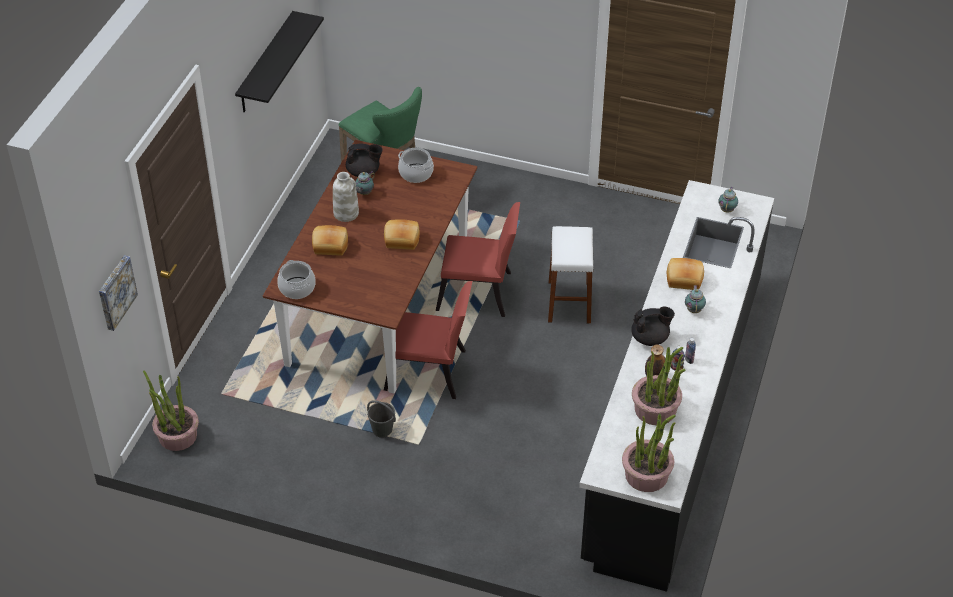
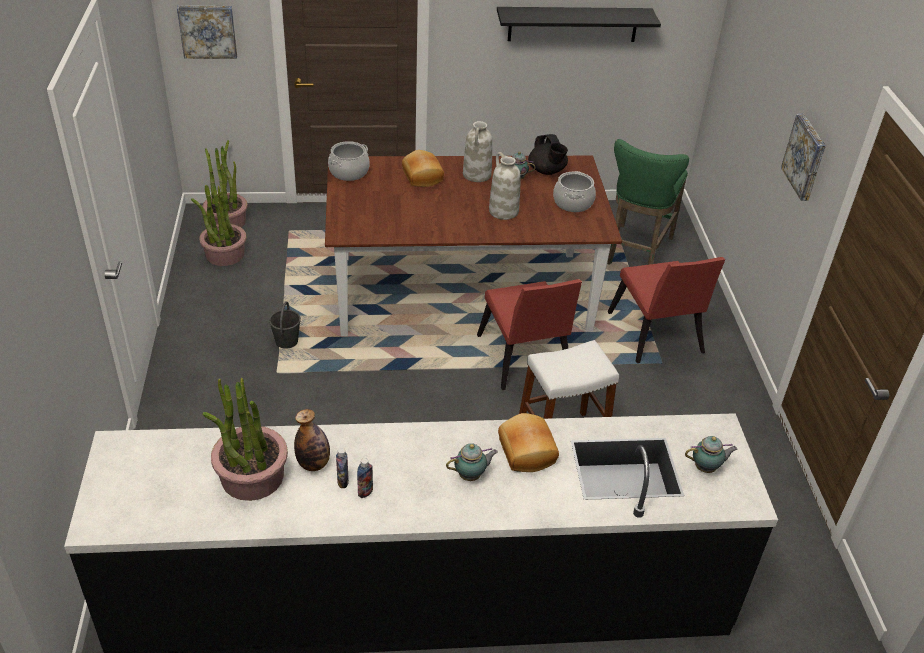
camera: 65 degrees right, 5 degrees down
bread [384,219,420,250] -> none
red chair [384,281,472,399] -> red chair moved to [608,257,725,363]
potted plant [622,414,676,492] -> potted plant moved to [191,185,247,266]
black teapot [631,306,675,346] -> none
none -> white vase [489,152,521,220]
none -> picture [781,114,826,201]

